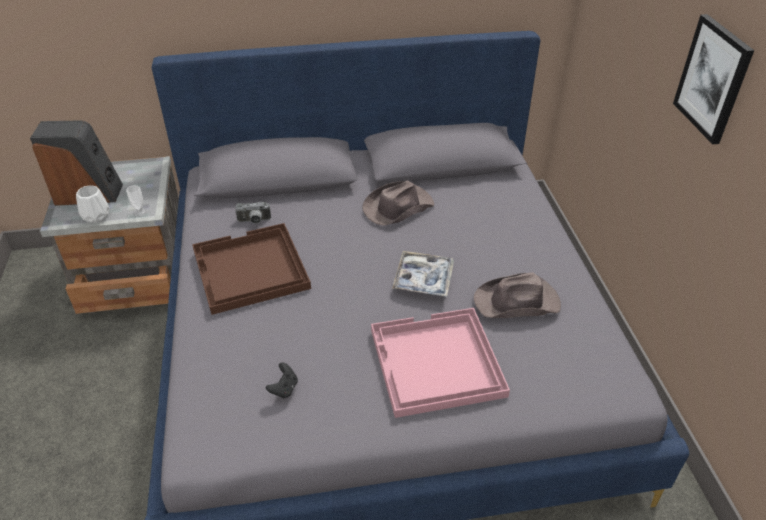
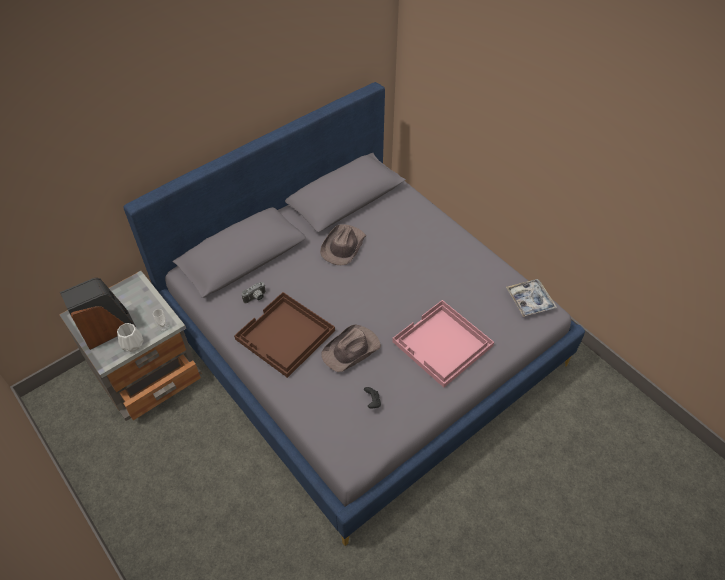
camera: 30 degrees left, 10 degrees up
tray [392,251,454,297] -> tray moved to [506,279,557,317]
brown hat [474,272,561,318] -> brown hat moved to [321,325,381,372]
picture [673,14,754,144] -> none

